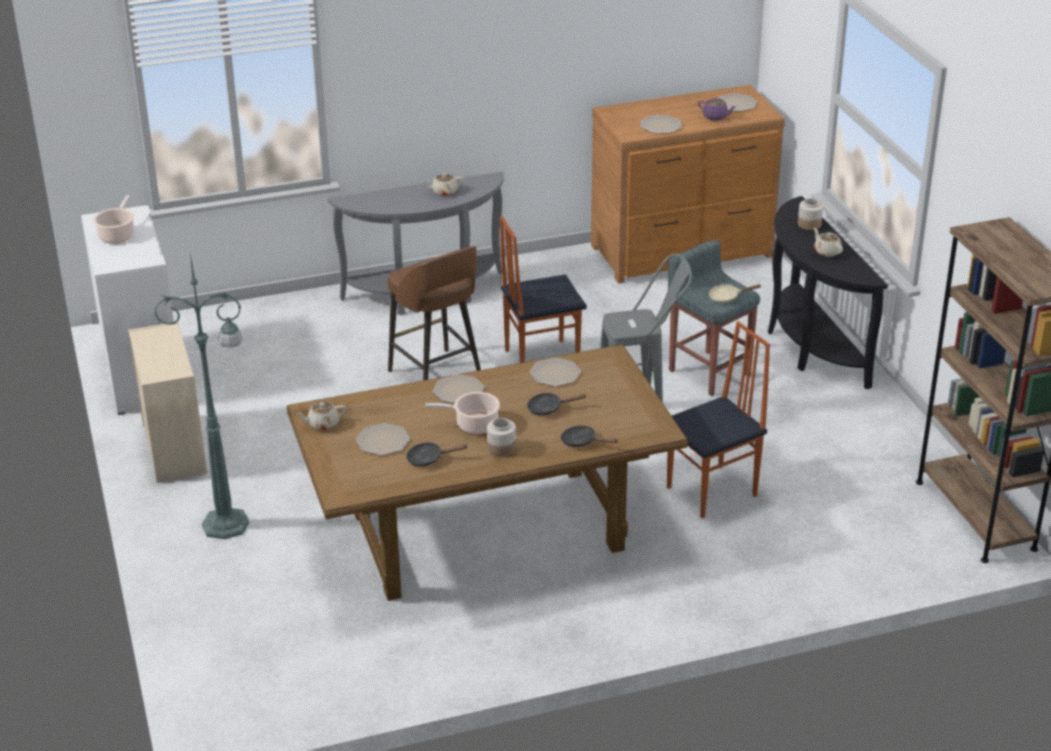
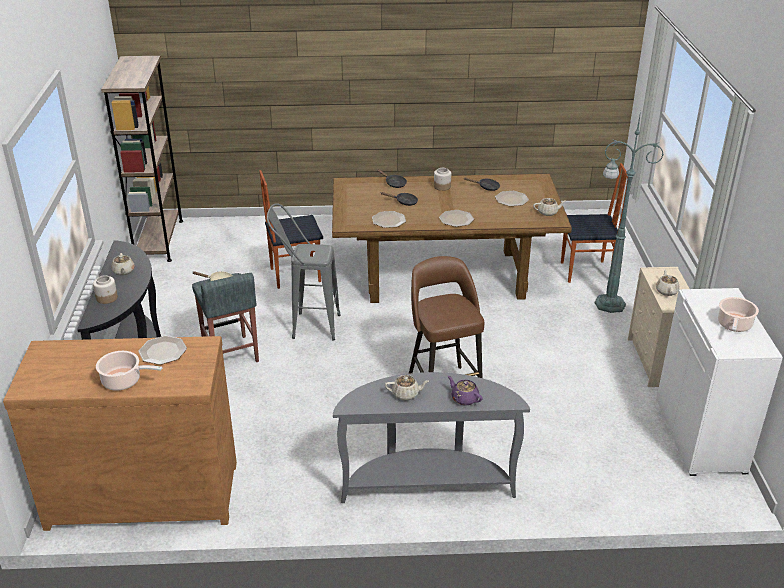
camera: 165 degrees left, 0 degrees up
cooking pot [426,392,500,434] -> cooking pot moved to [96,351,162,391]
chair [500,216,587,363] -> chair moved to [561,163,628,283]
purple teapot [698,98,736,121] -> purple teapot moved to [448,375,483,405]
plate [718,93,758,112] -> none
none -> beige teapot [656,269,680,296]

